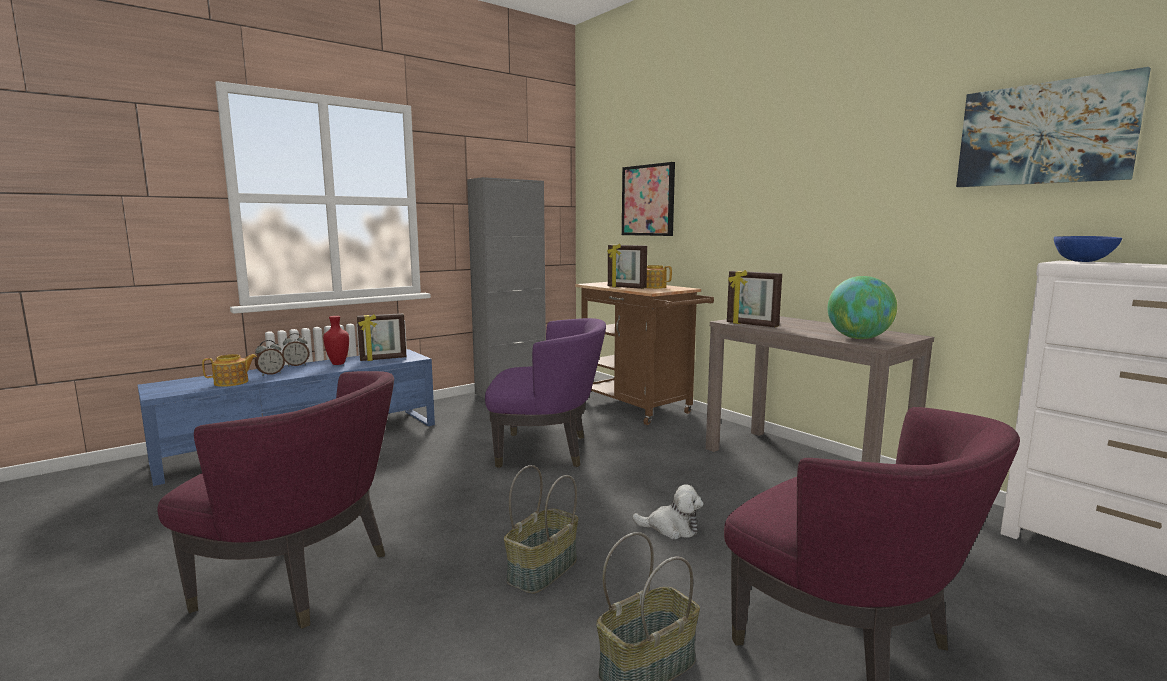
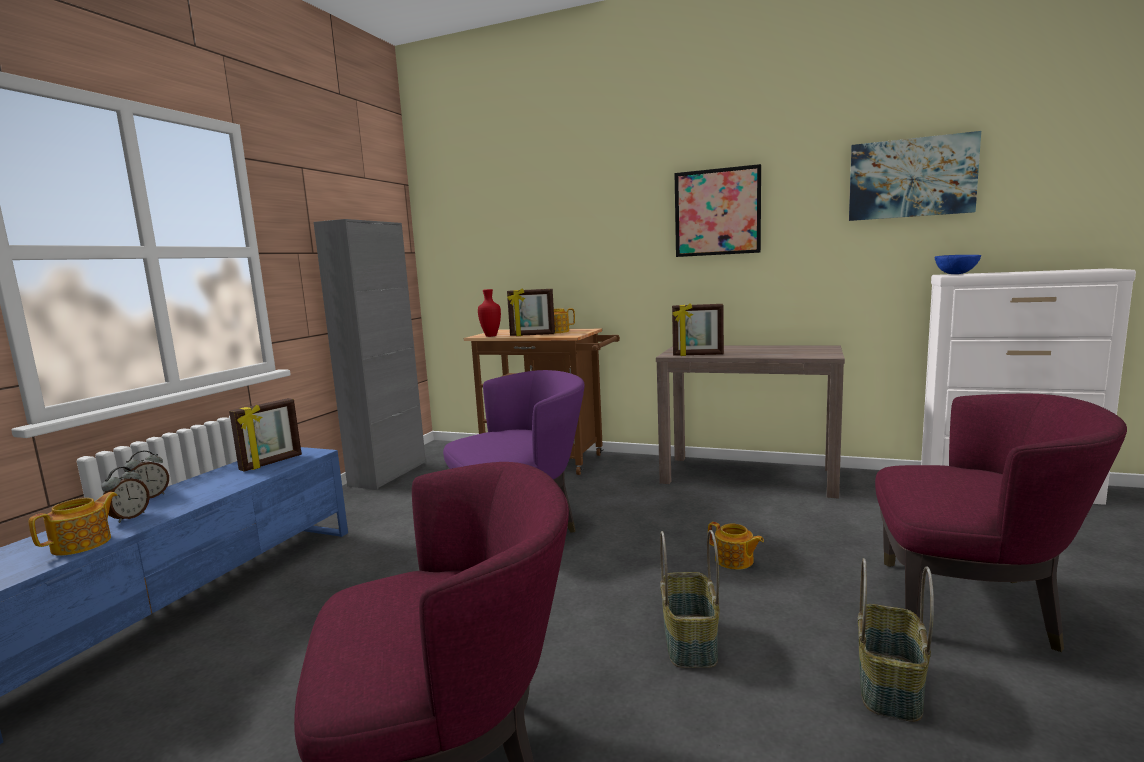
camera: 30 degrees left, 0 degrees up
red vase [323,316,349,365] -> red vase moved to [478,289,501,337]
picture [622,162,675,236] -> picture moved to [675,164,761,257]
plush toy [632,484,704,540] -> teapot [708,522,764,570]
globe [828,276,897,339] -> none

